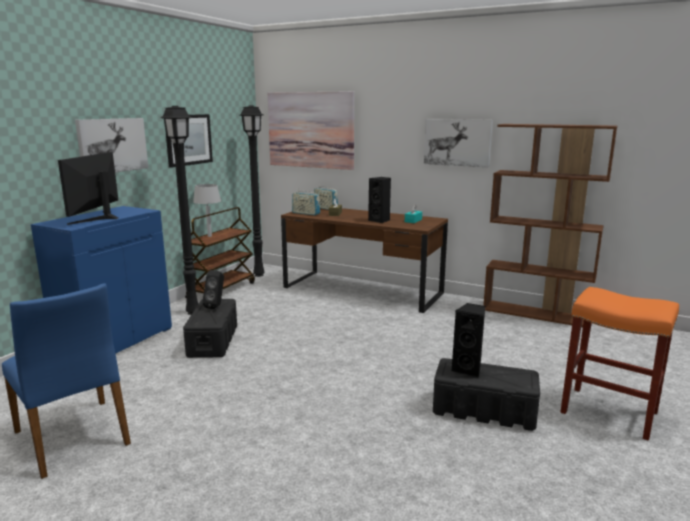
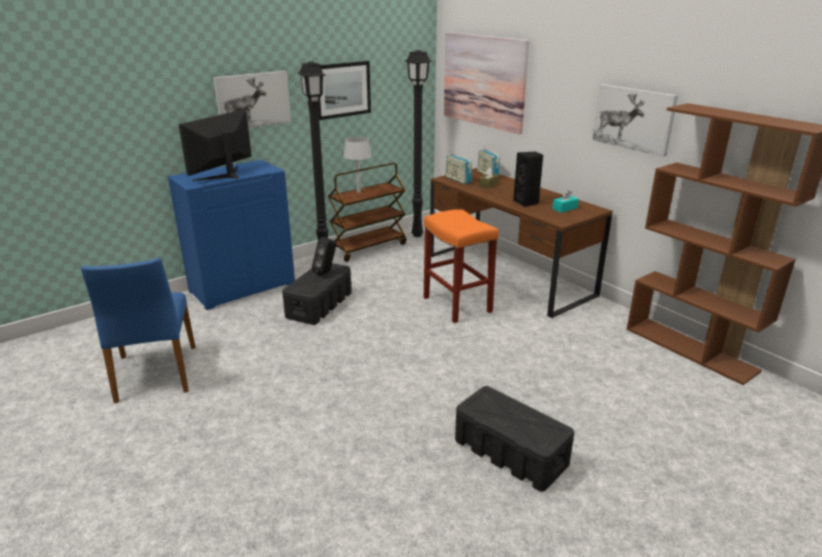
camera: 25 degrees right, 10 degrees up
black speaker [451,303,485,378] -> none
orange stool [561,287,679,441] -> orange stool moved to [424,209,499,323]

